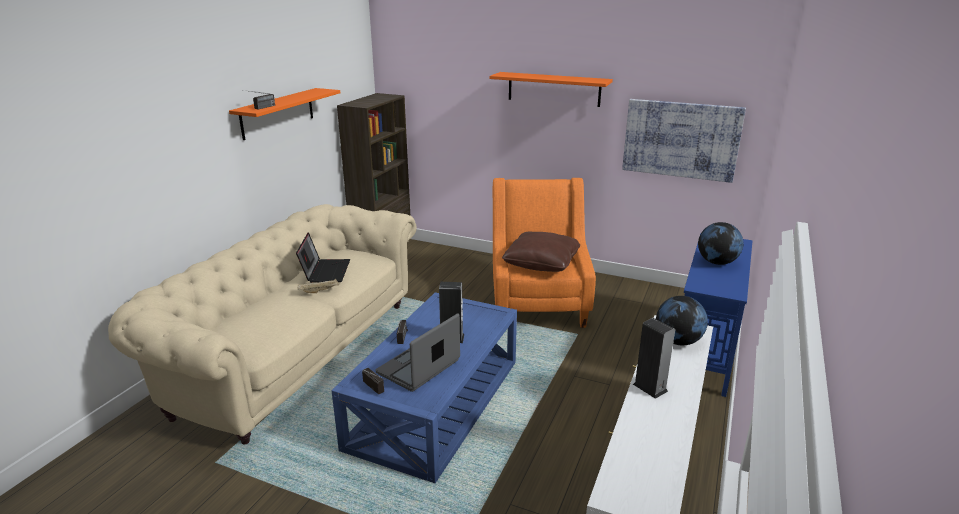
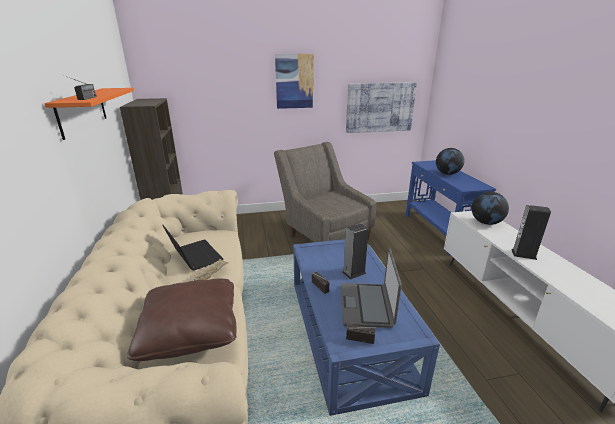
camera: 35 degrees left, 0 degrees up
orange shelf [490,72,613,107] -> picture [275,54,314,109]
orange armchair [493,178,596,328] -> grey armchair [274,142,376,242]
brown pillow [502,232,580,272] -> brown pillow moved to [127,279,237,361]

